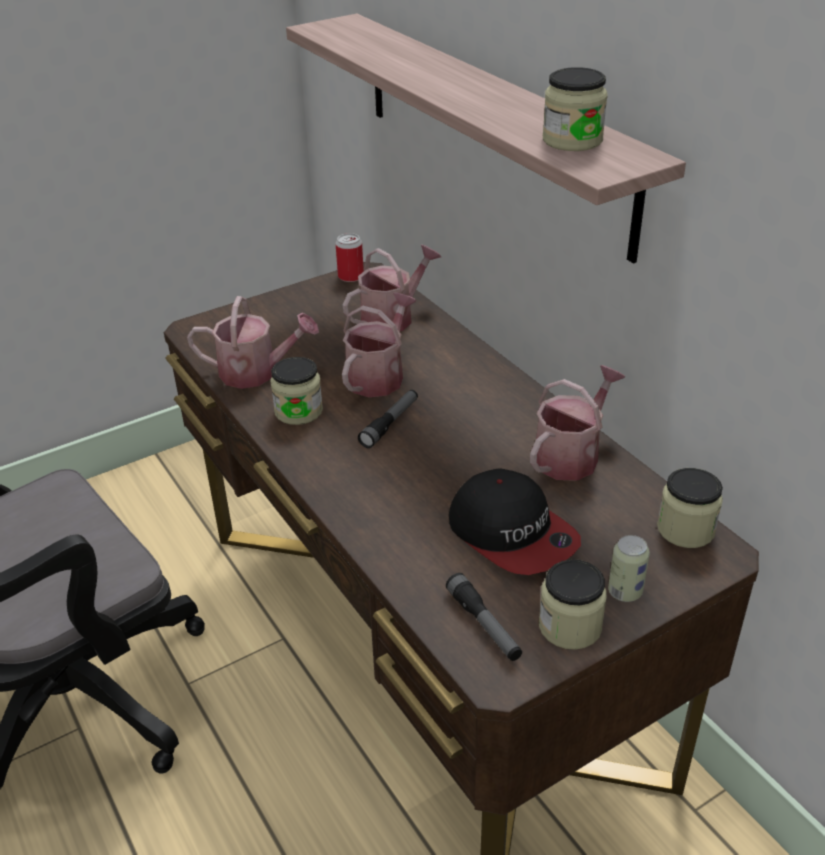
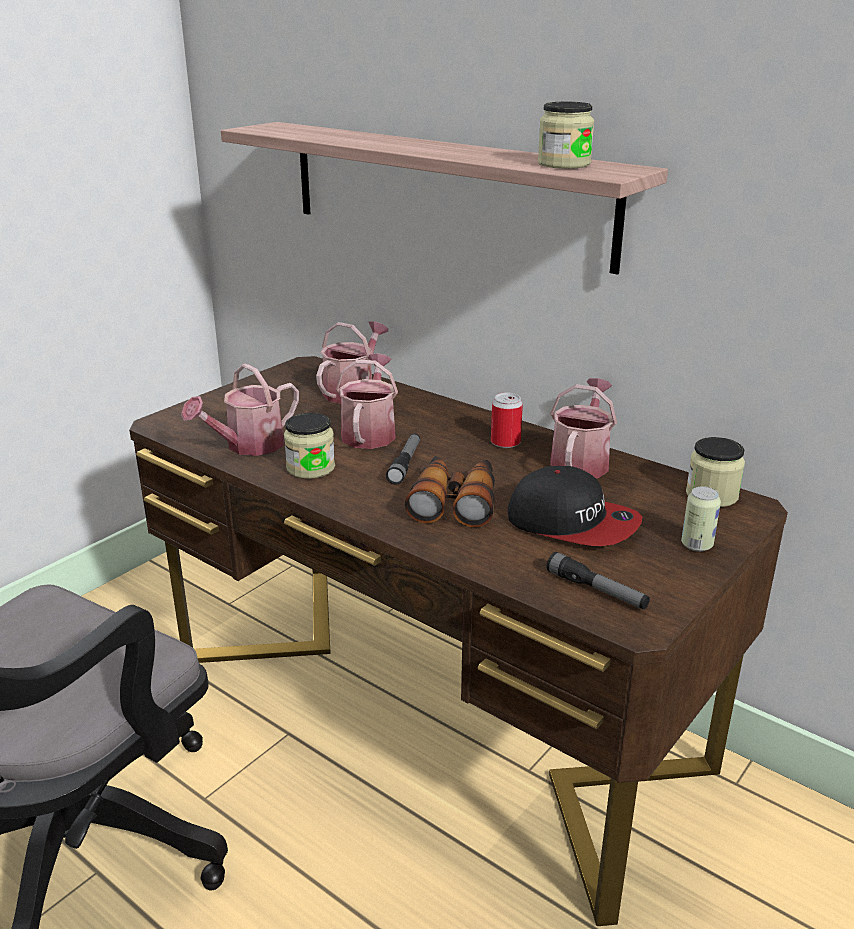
camera: 20 degrees left, 10 degrees down
watering can [187,296,319,389] -> watering can turned 150 degrees clockwise [181,363,299,456]
can [336,233,364,282] -> can moved to [491,392,523,448]
jar [539,559,607,650] -> none
none -> binoculars [405,456,495,527]

